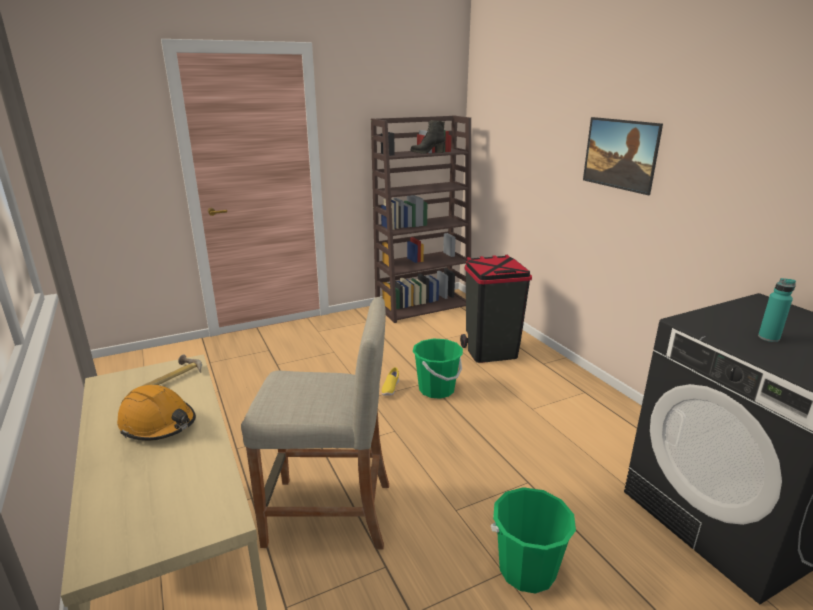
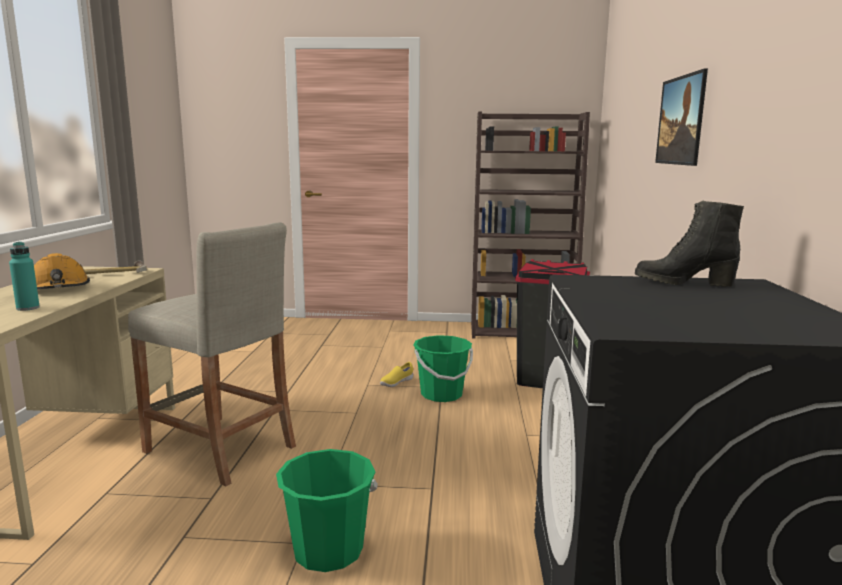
camera: 30 degrees right, 10 degrees down
black boot [410,120,445,154] -> black boot moved to [635,201,744,287]
turquoise bottle [758,278,796,342] -> turquoise bottle moved to [9,242,40,311]

